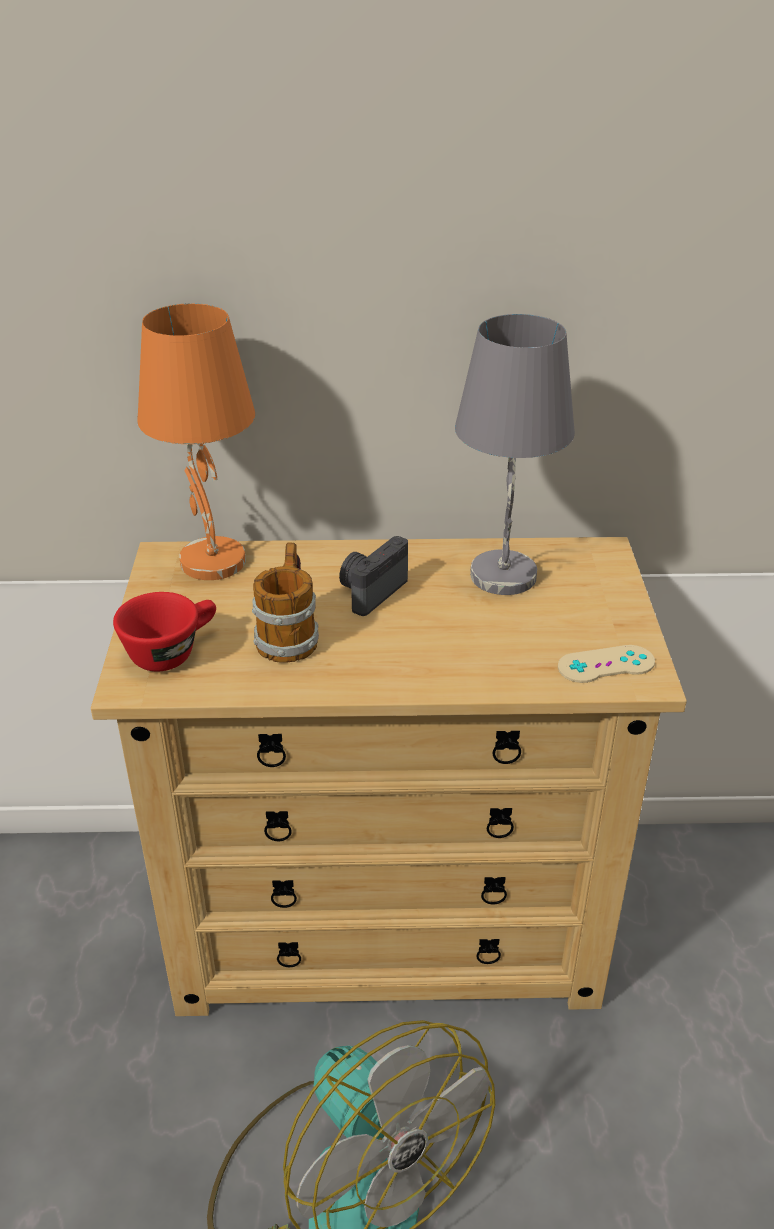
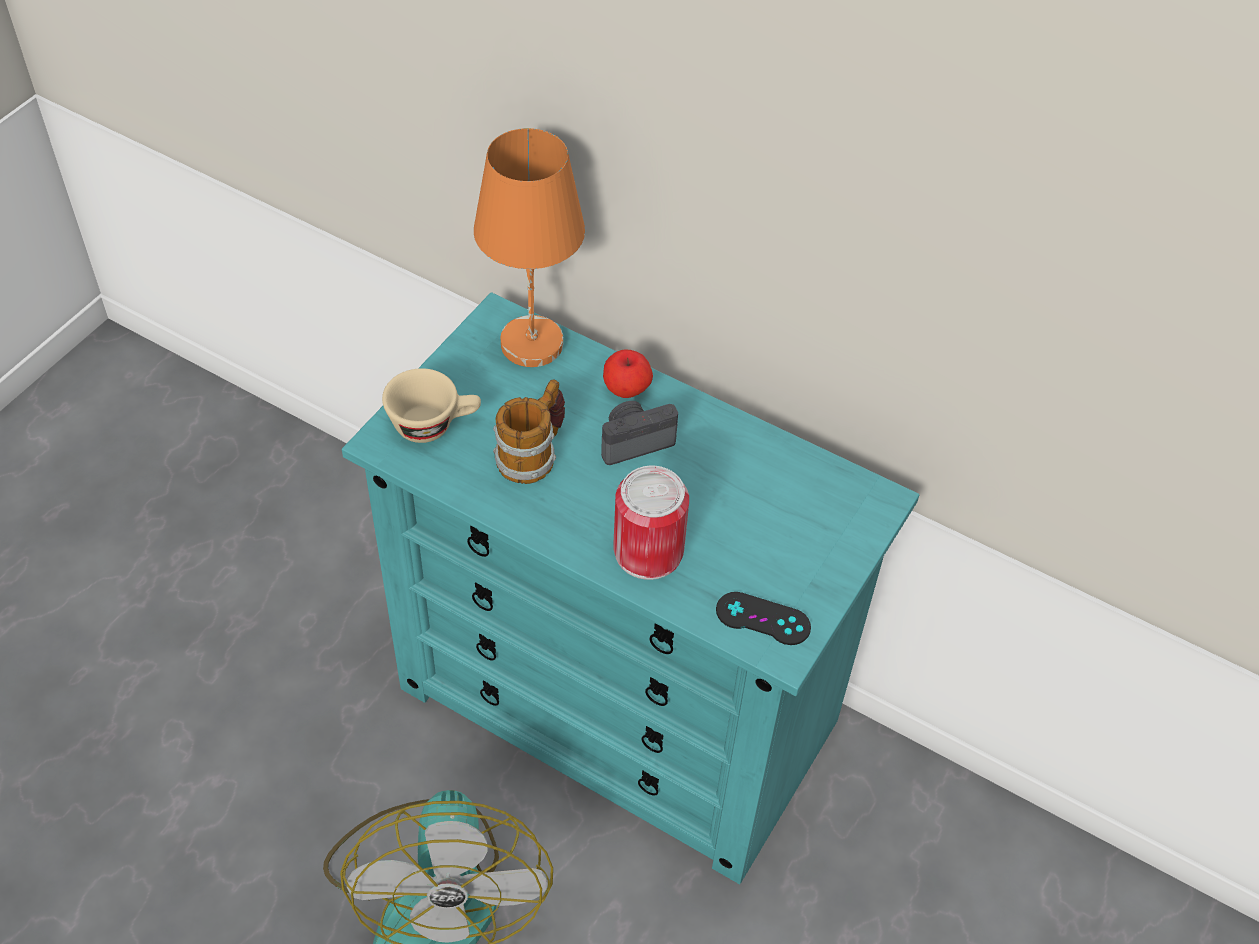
camera: 30 degrees right, 15 degrees up
beige dresser [91,537,687,1016] -> turquoise dresser [342,292,920,884]
red cup [113,592,216,671] -> beige cup [382,368,481,443]
grey table lamp [455,314,575,595] -> none
beige game controller [558,645,655,683] -> black game controller [716,592,811,645]
none -> apple [603,349,653,398]
none -> can [613,466,689,580]

